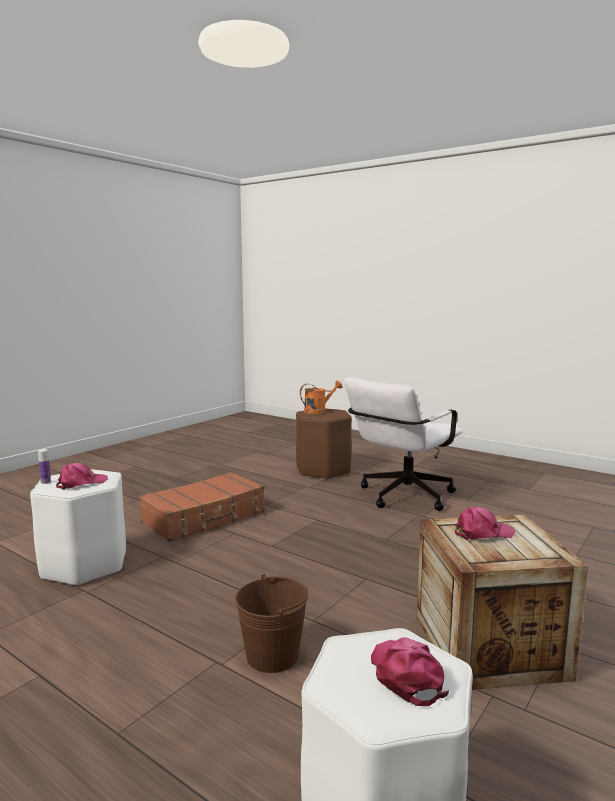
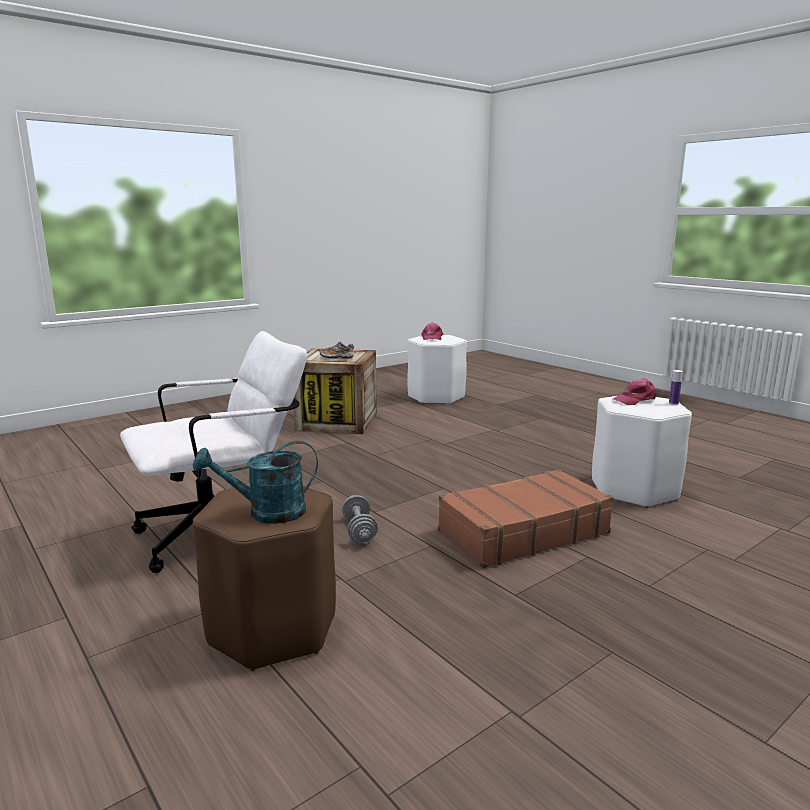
camera: 165 degrees left, 5 degrees up
brown bucket [235,575,308,673] -> none
orange watering can [300,380,343,414] -> turquoise watering can [193,441,318,524]
pink cap [455,507,515,541] -> shoe [319,342,354,359]
none -> grey dumbbell [342,495,378,544]

